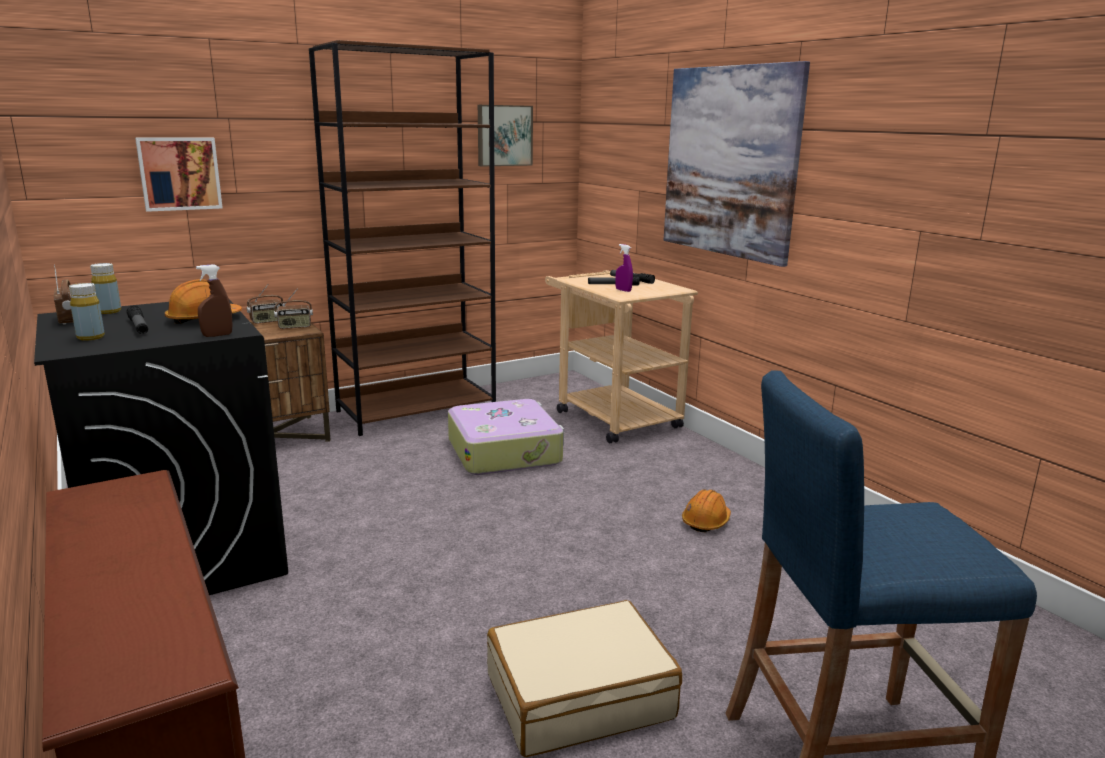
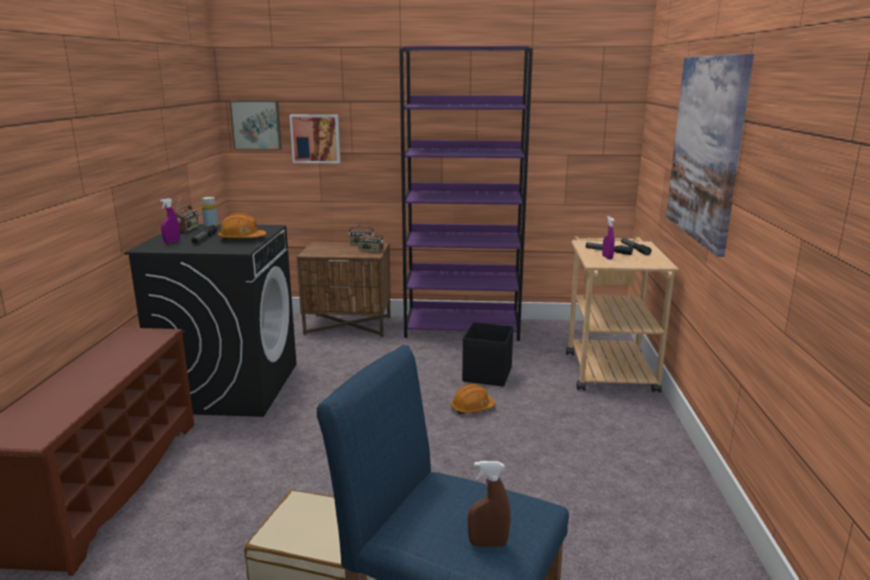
camera: 35 degrees right, 0 degrees up
yellow bottle [69,283,105,341] -> purple spray bottle [160,198,180,243]
brown spray bottle [196,264,232,337] -> brown spray bottle moved to [468,461,511,547]
brown bookcase [309,40,496,436] -> purple bookcase [399,46,533,341]
suitcase [448,399,564,475] -> black storage box [462,322,513,387]
picture [478,105,533,167] -> picture moved to [229,101,282,150]
orange hard hat [682,489,731,532] -> orange hard hat moved to [451,384,495,414]

